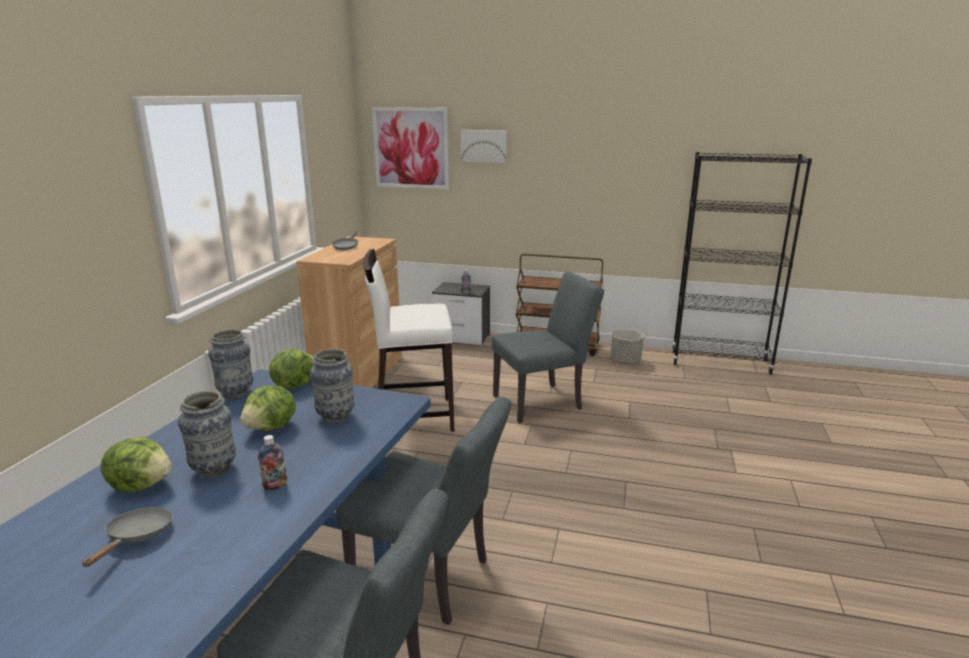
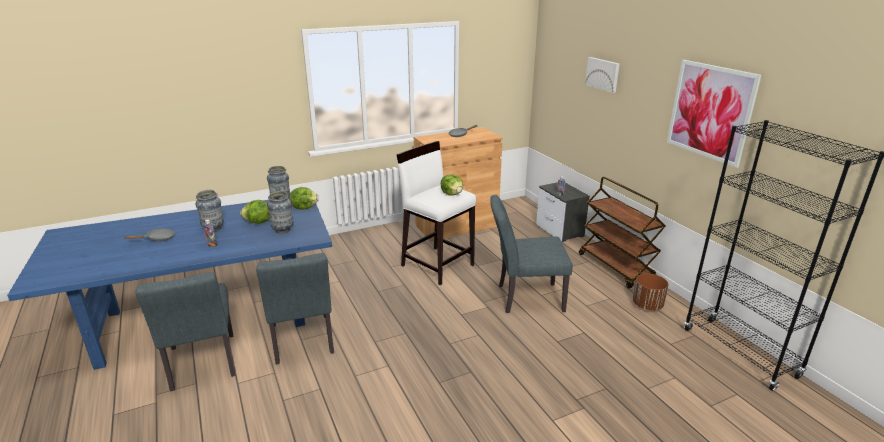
camera: 50 degrees right, 5 degrees up
lettuce [100,437,172,492] -> lettuce moved to [441,174,463,196]
picture [372,107,449,189] -> picture moved to [667,60,762,168]
grey chair [492,271,604,423] -> grey chair turned 150 degrees clockwise [490,195,573,313]
grey planter [610,329,644,364] -> brown planter [633,273,669,310]

